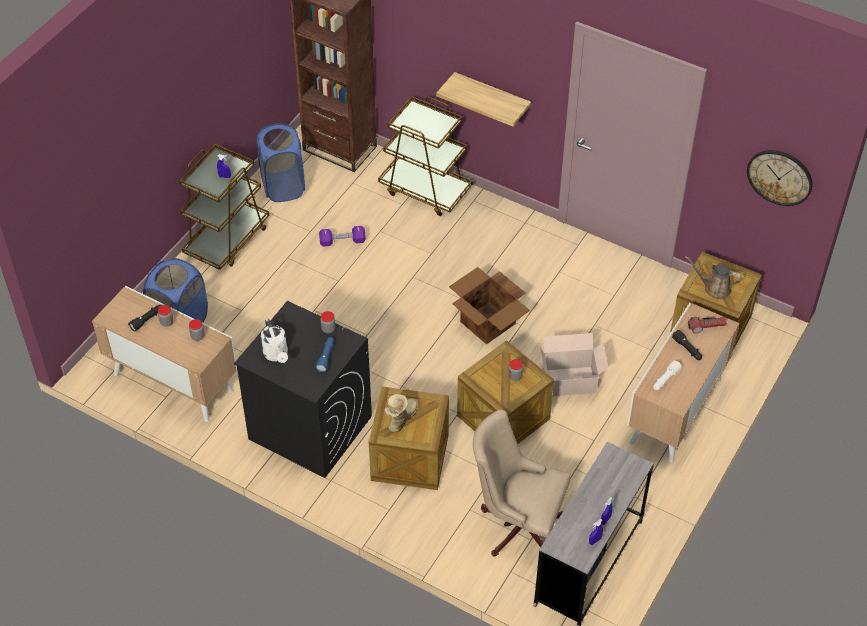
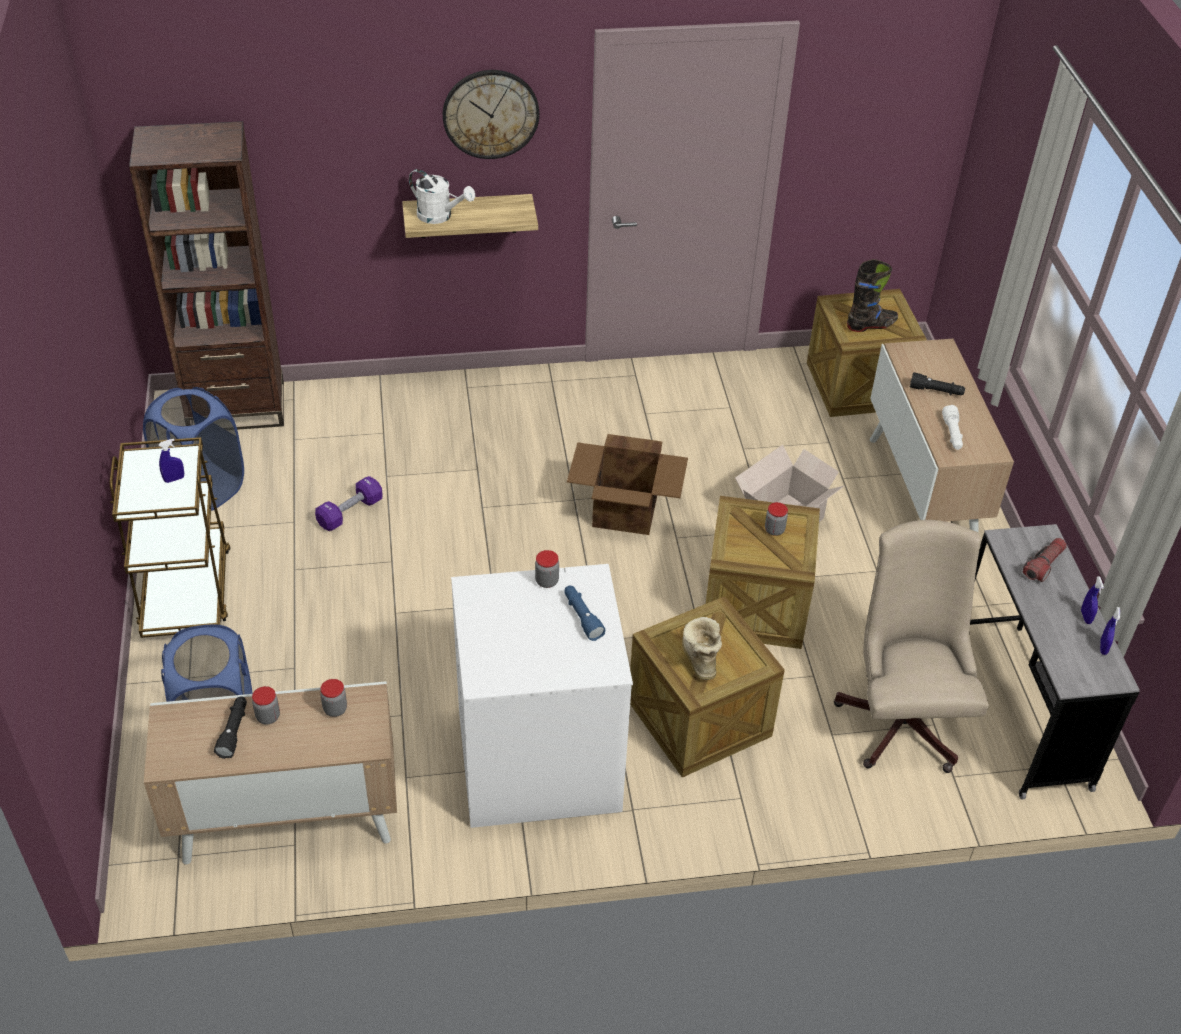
camera: 40 degrees left, 5 degrees down
black washing machine [234,301,372,478] -> white washing machine [451,564,633,828]
white watering can [261,319,288,363] -> white watering can moved to [409,169,475,224]
brown cart [378,96,472,216] -> none
beige office chair [473,409,571,556] -> beige office chair turned 105 degrees clockwise [834,520,989,773]
brown watering can [685,256,742,299] -> black boot [847,259,898,332]
flashlight [688,317,727,334] -> flashlight moved to [1023,538,1067,582]
wall clock [747,150,813,206] -> wall clock moved to [443,70,539,159]

